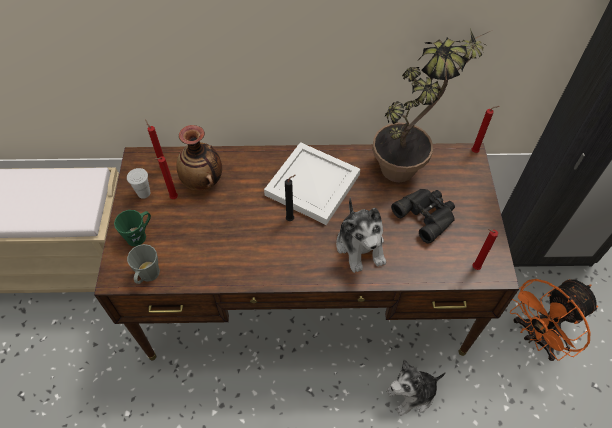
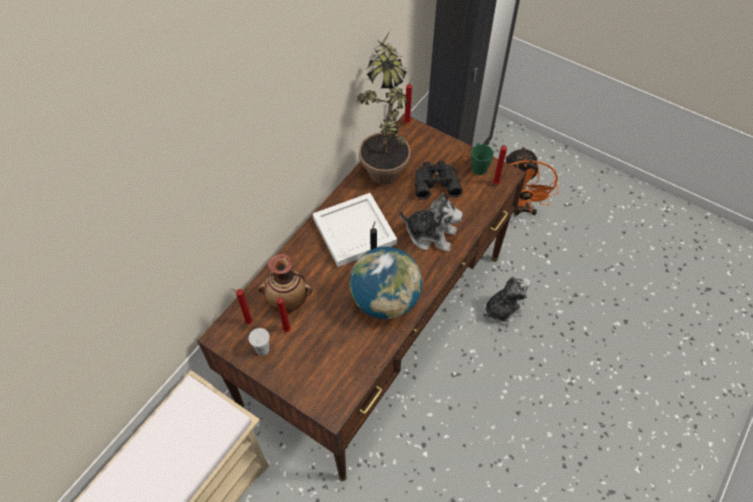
camera: 55 degrees left, 0 degrees up
green mug [114,210,151,246] -> green mug moved to [471,143,494,175]
grey mug [127,244,160,284] -> none
plush toy [386,359,446,416] -> plush toy turned 135 degrees counterclockwise [483,276,531,325]
none -> globe [349,247,422,319]

